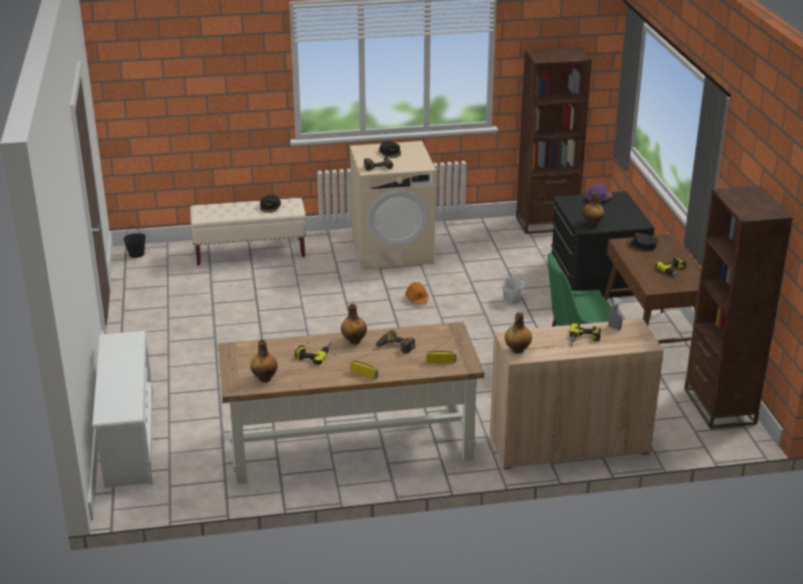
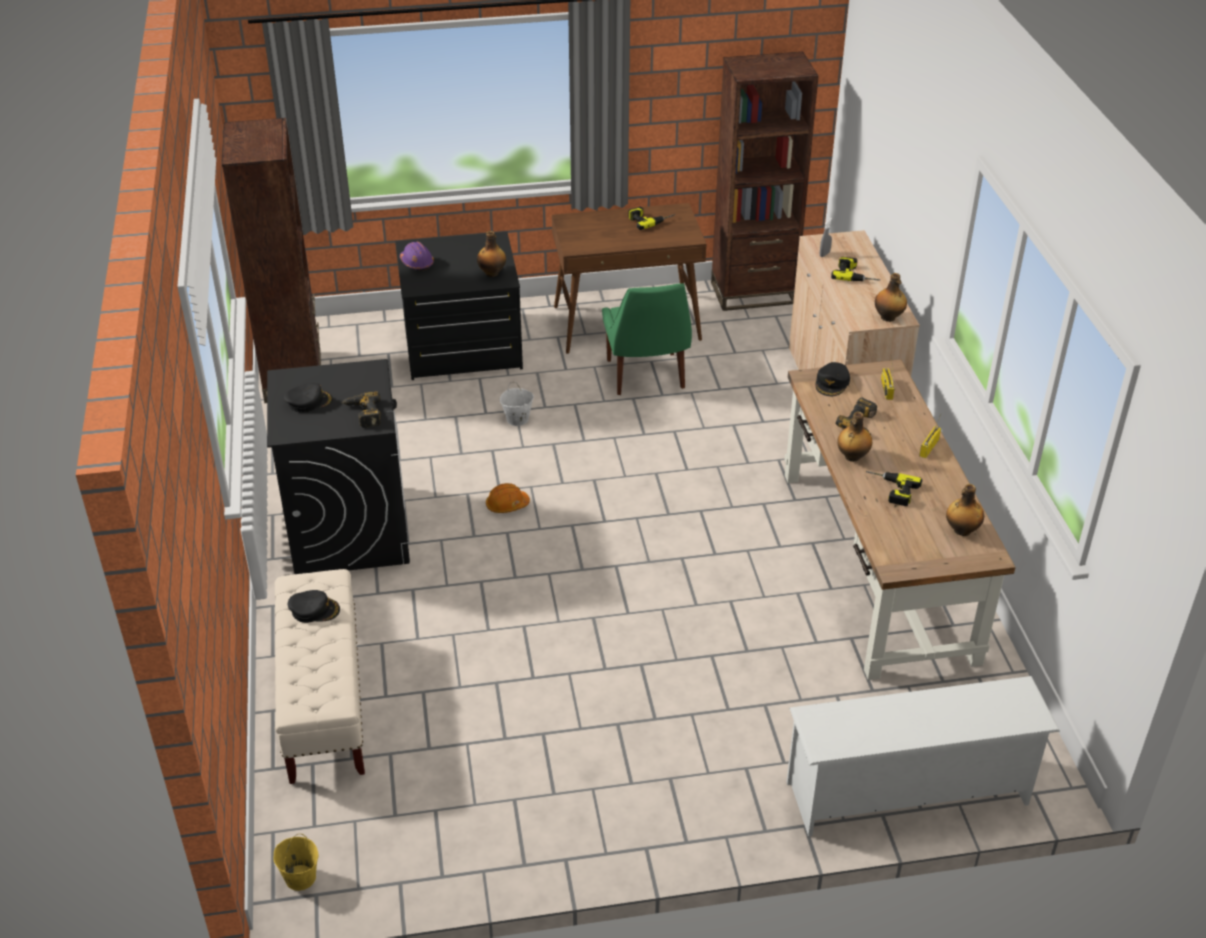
camera: 90 degrees left, 10 degrees up
black bucket [123,226,146,258] -> yellow bucket [273,834,319,891]
beige washing machine [350,141,436,270] -> black washing machine [267,359,410,574]
black cap [626,233,659,251] -> black cap moved to [816,362,850,396]

